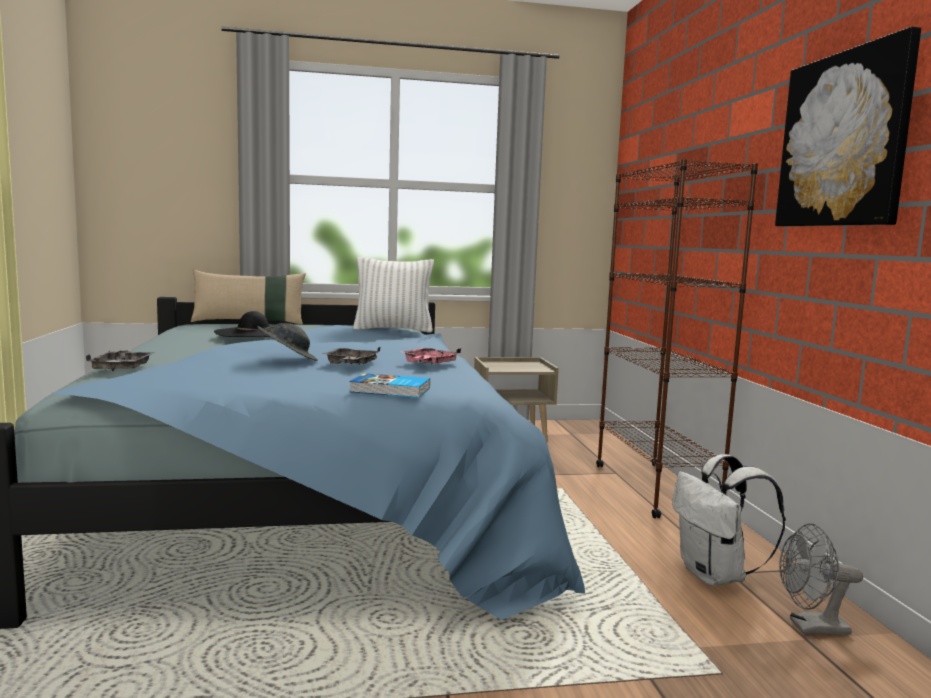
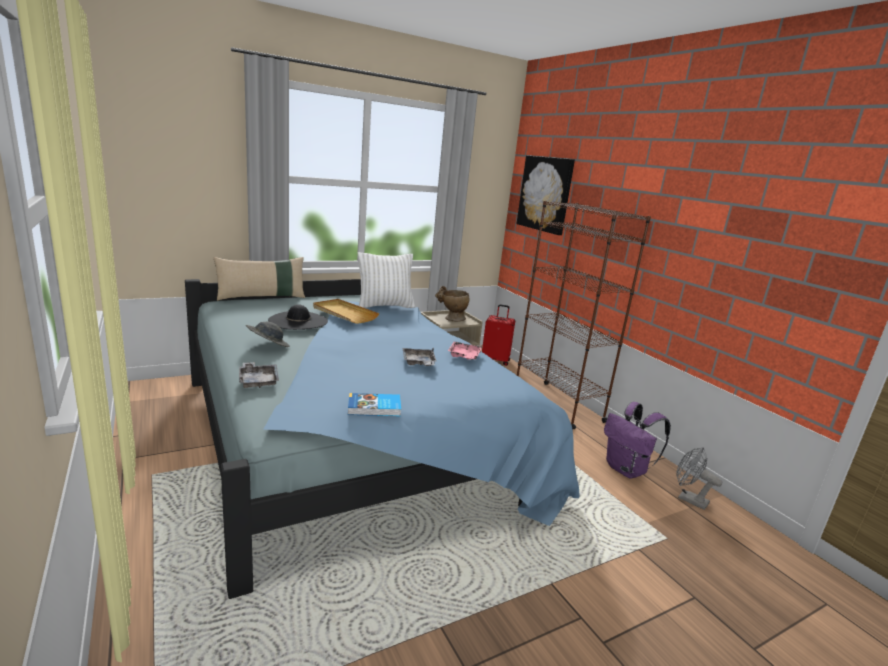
camera: 20 degrees left, 10 degrees up
grey hat [257,323,318,361] -> grey hat moved to [246,321,290,347]
book [349,373,430,398] -> book moved to [348,393,401,416]
white backpack [673,454,786,586] -> purple backpack [604,402,671,479]
picture [775,27,921,227] -> picture moved to [517,155,575,235]
grey fan [779,523,863,635] -> grey fan turned 60 degrees clockwise [676,447,722,510]
none -> beige tray [313,299,379,324]
none -> beige vase [435,286,469,322]
none -> red suitcase [482,304,515,366]

